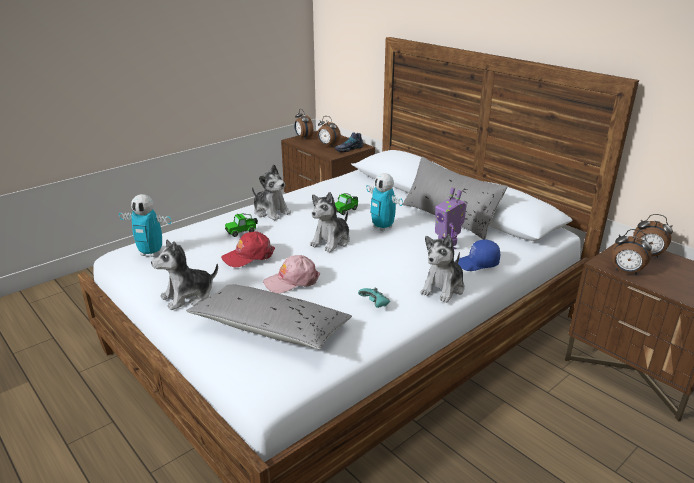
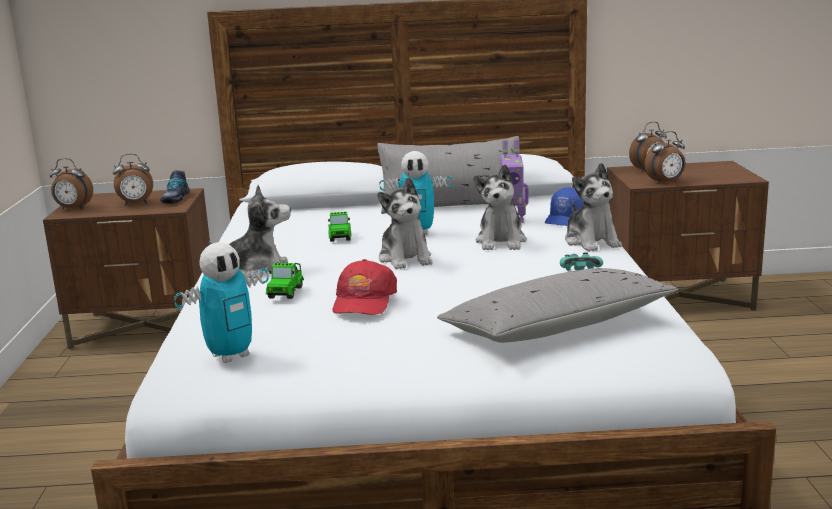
camera: 50 degrees left, 10 degrees down
plush toy [151,239,218,310] -> plush toy moved to [473,164,527,250]
pink cap [263,255,320,293] -> none

